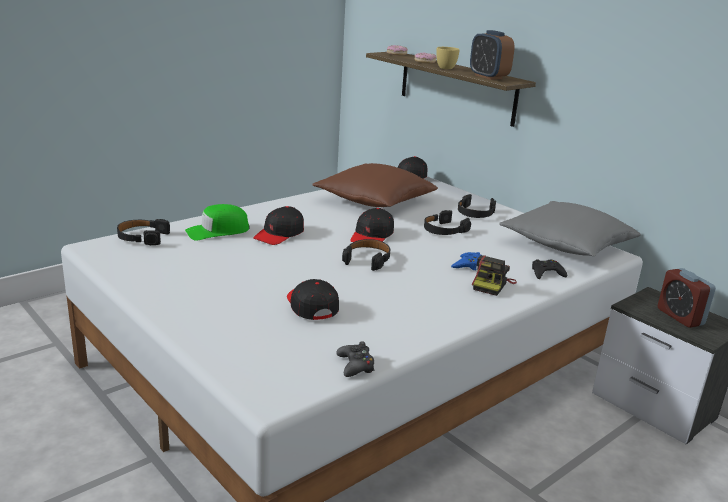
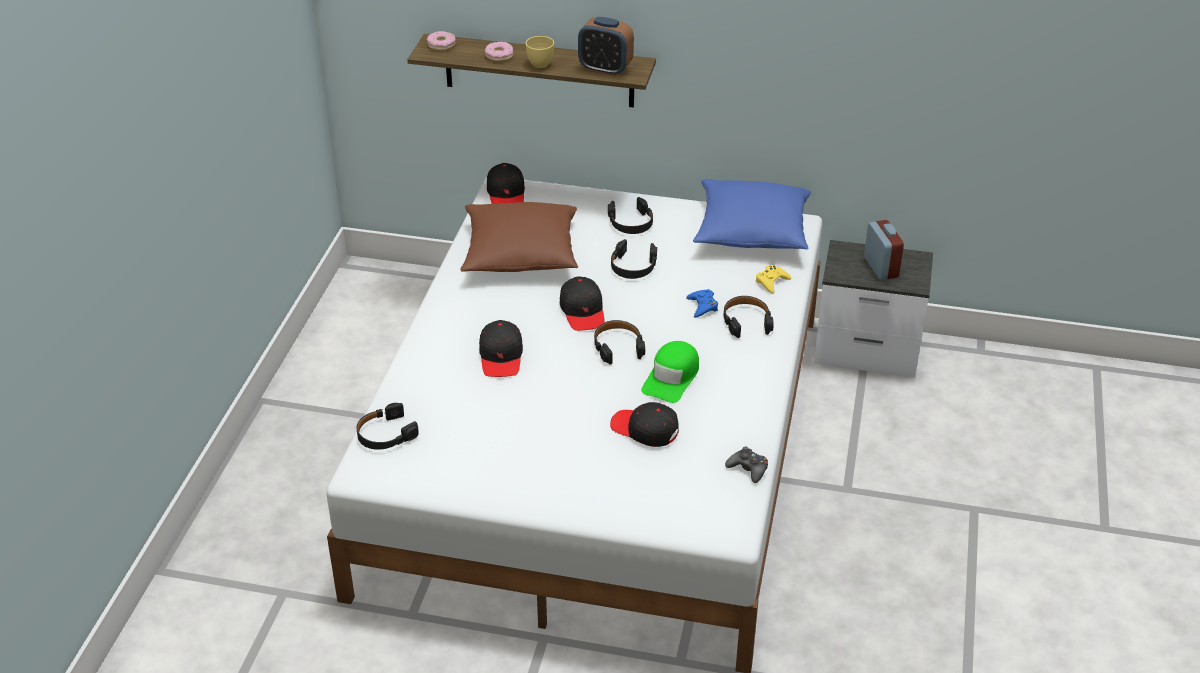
camera: 35 degrees left, 15 degrees up
green cap [185,204,250,240] -> green cap moved to [641,341,699,403]
camera [472,255,517,296] -> black headphones [724,296,774,338]
grey pillow [499,201,641,256] -> blue pillow [693,179,811,249]
black game controller [532,259,567,279] -> yellow game controller [756,265,791,294]
alarm clock [658,268,716,328] -> alarm clock turned 135 degrees counterclockwise [864,220,904,280]

